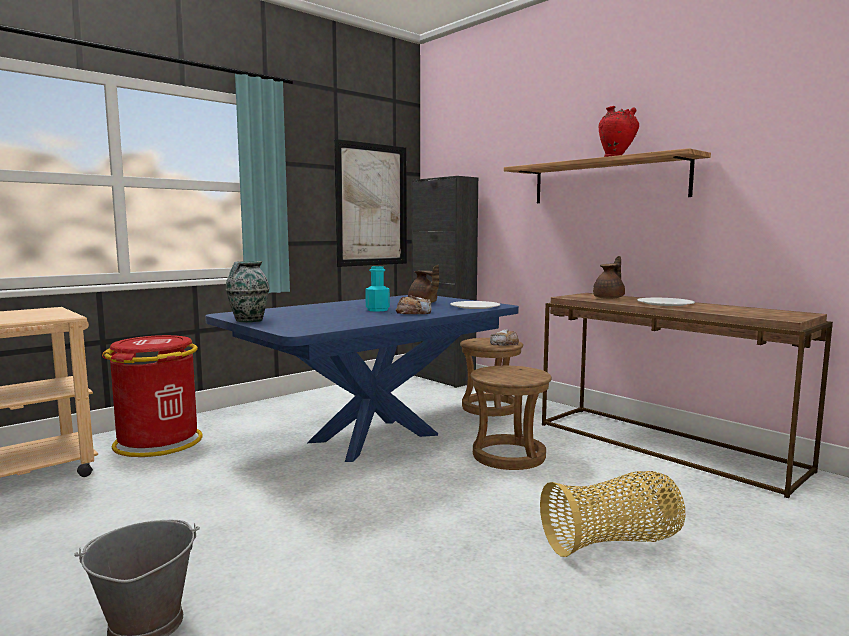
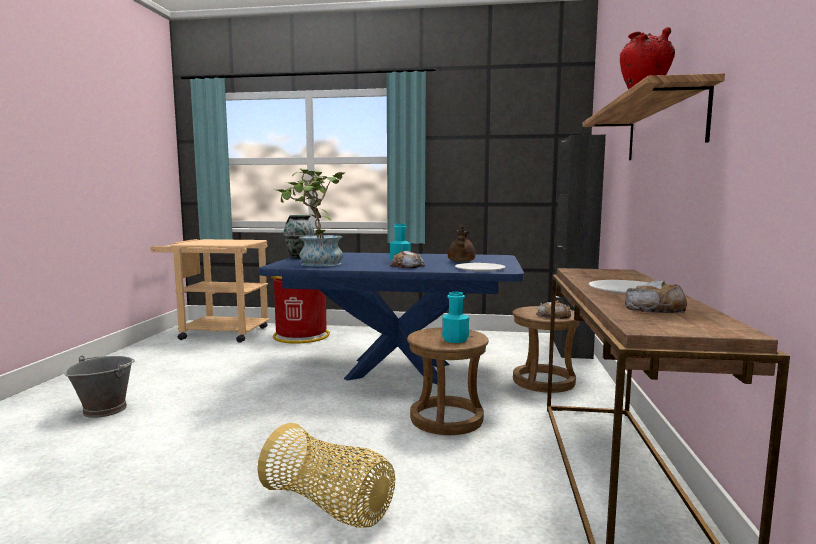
camera: 50 degrees right, 0 degrees up
picture [334,139,407,267] -> none
brown teapot [593,256,625,299] -> none
none -> potted plant [273,168,346,267]
none -> turquoise bottle [442,292,469,343]
none -> bread [625,280,687,313]

